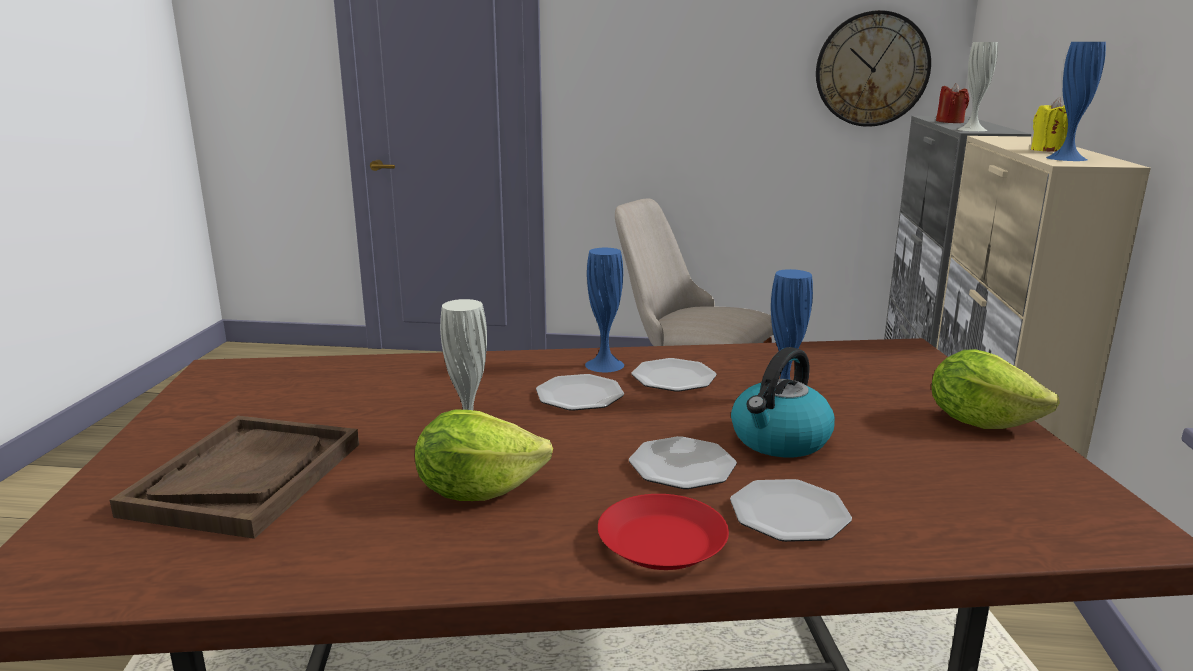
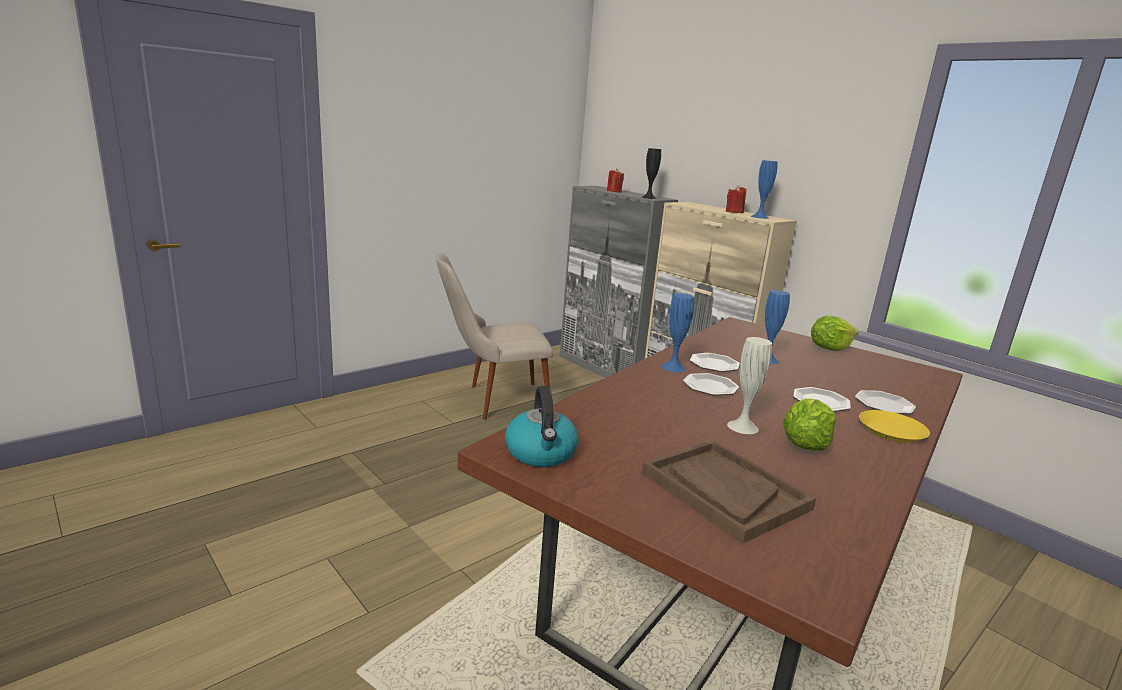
camera: 50 degrees left, 0 degrees up
red plate [598,494,729,570] -> yellow plate [859,410,930,443]
kettle [731,347,835,457] -> kettle moved to [505,386,578,467]
wall clock [816,10,931,127] -> none
white vase [957,42,998,131] -> black vase [641,148,661,199]
yellow candle [1031,97,1068,152] -> red candle [726,185,746,213]

